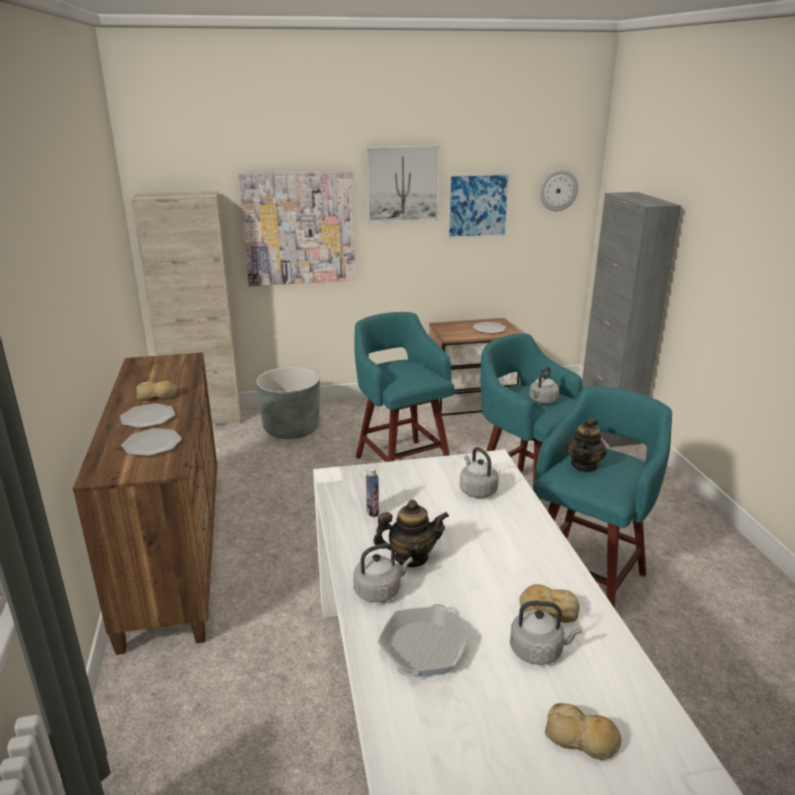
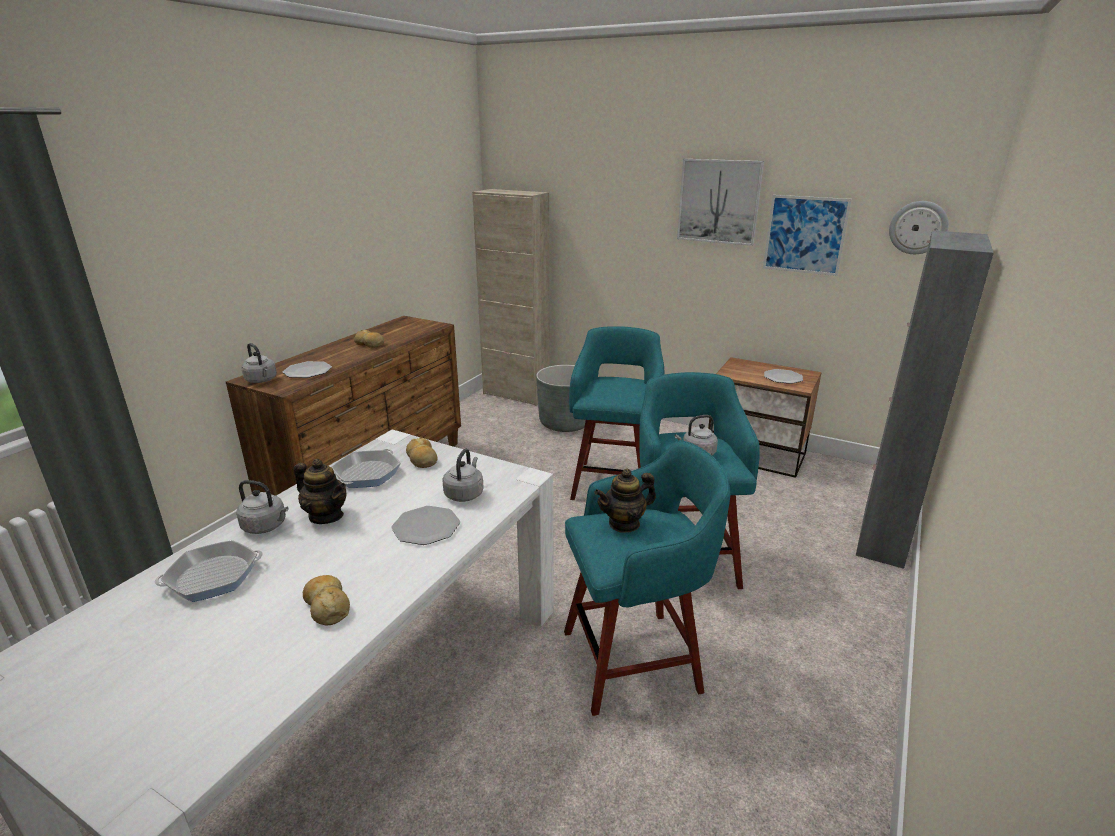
camera: 40 degrees right, 0 degrees up
plate [120,404,175,428] -> plate moved to [391,506,460,545]
picture [239,171,355,286] -> none
bottle [366,467,379,517] -> frying pan [332,449,401,488]
grey kettle [510,601,582,665] -> grey kettle moved to [242,343,277,383]
bread [545,703,621,760] -> bread moved to [406,437,437,468]

